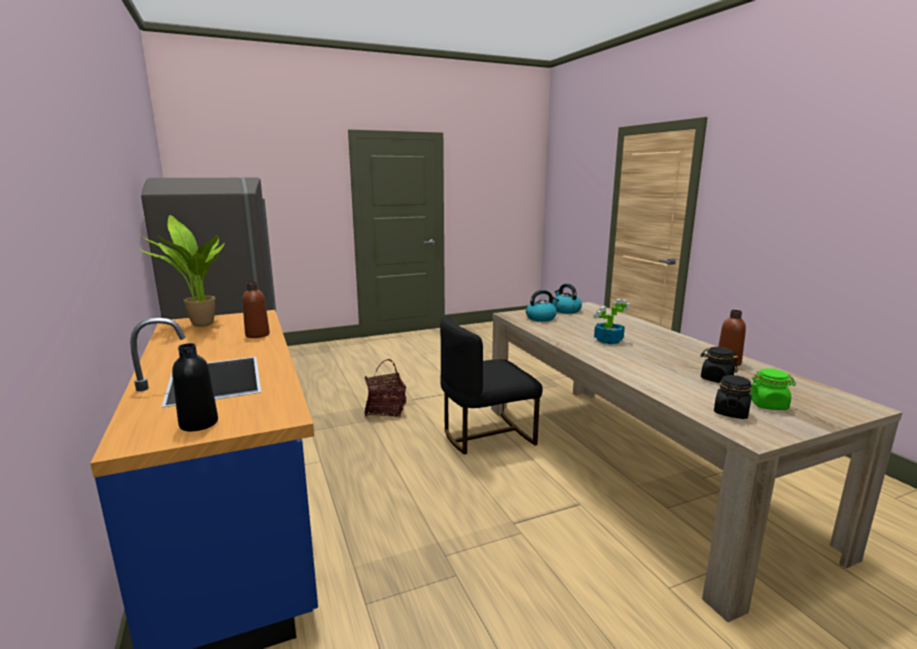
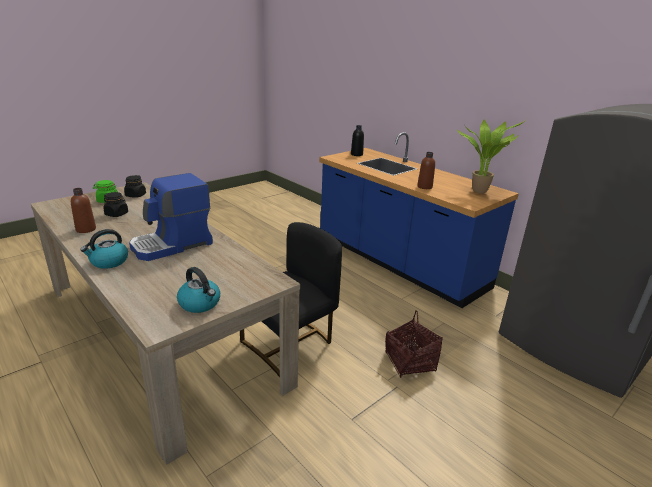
camera: 160 degrees right, 10 degrees up
kettle [526,290,559,322] -> kettle moved to [80,229,128,269]
potted plant [593,299,630,344] -> coffee machine [129,173,213,261]

